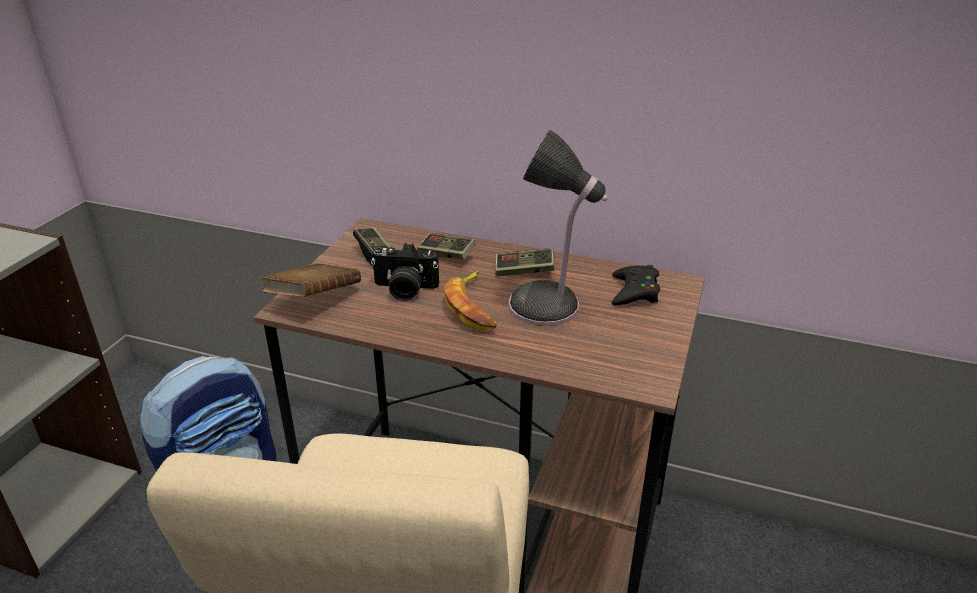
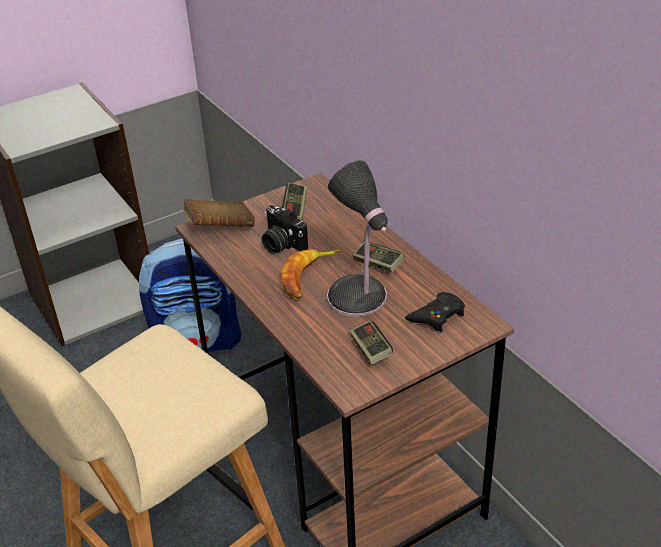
camera: 40 degrees right, 5 degrees up
game controller [417,233,476,260] -> game controller moved to [350,321,393,365]

